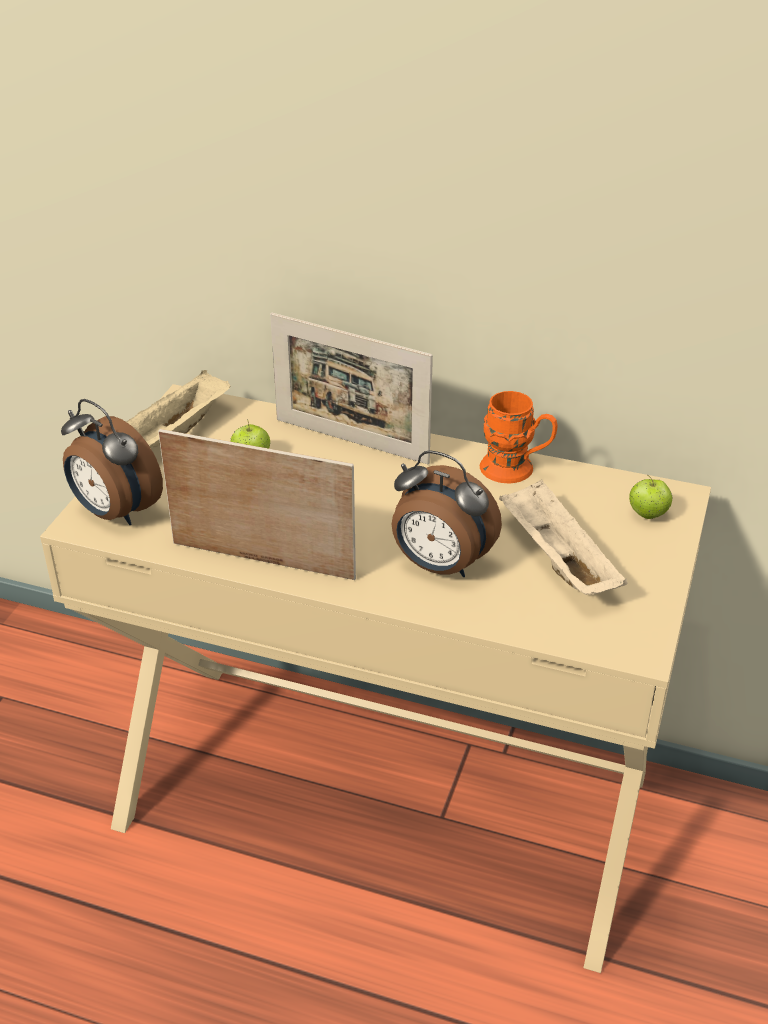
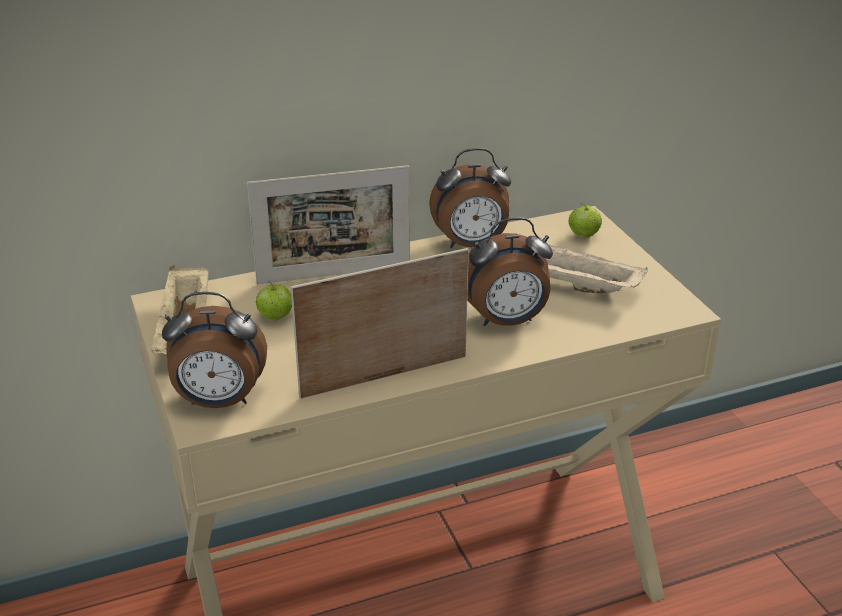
camera: 40 degrees left, 5 degrees down
orange mug [480,391,558,483] -> alarm clock [429,148,511,248]

